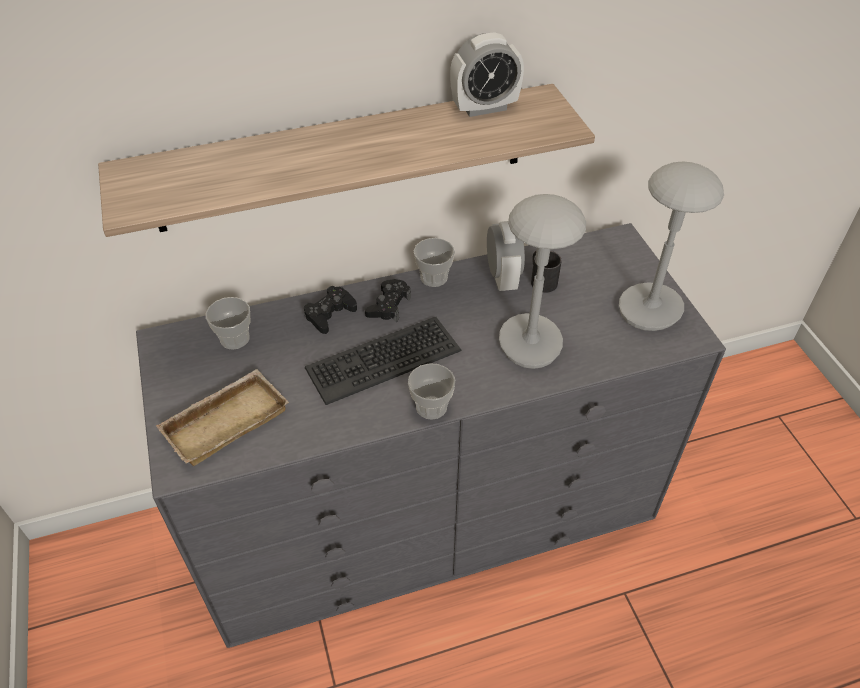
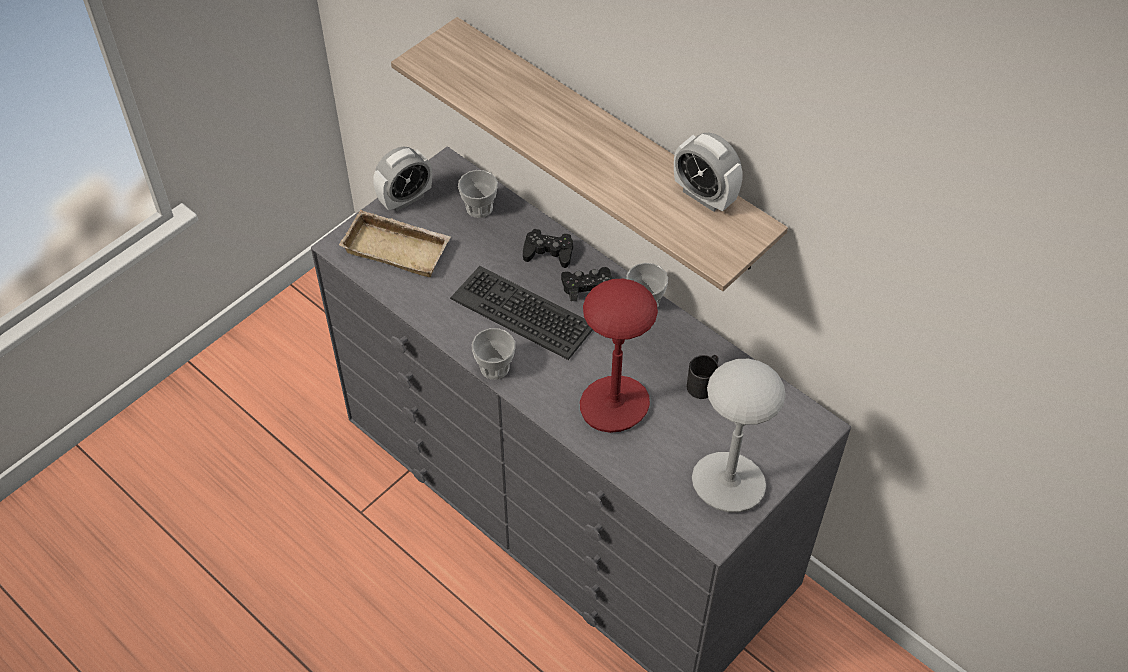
camera: 60 degrees right, 5 degrees up
alarm clock [487,221,525,291] -> alarm clock moved to [373,147,432,212]
grey table lamp [499,194,586,369] -> red table lamp [580,279,658,433]

